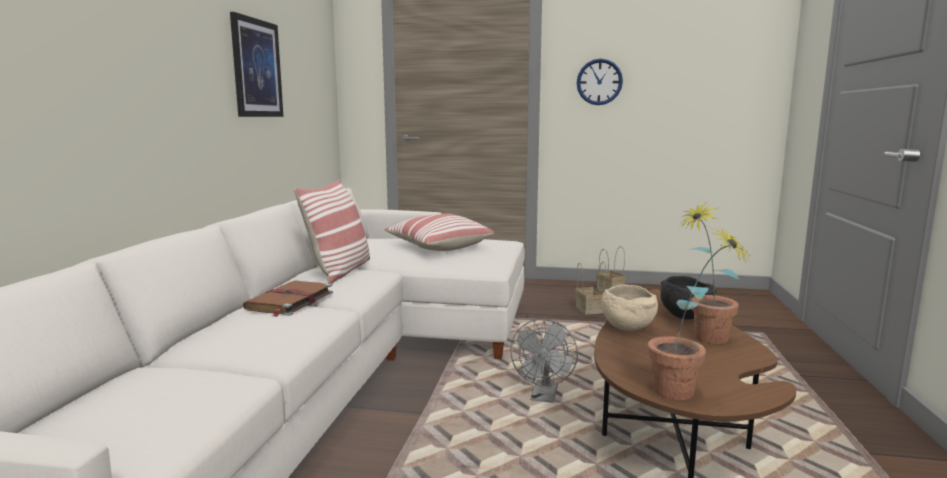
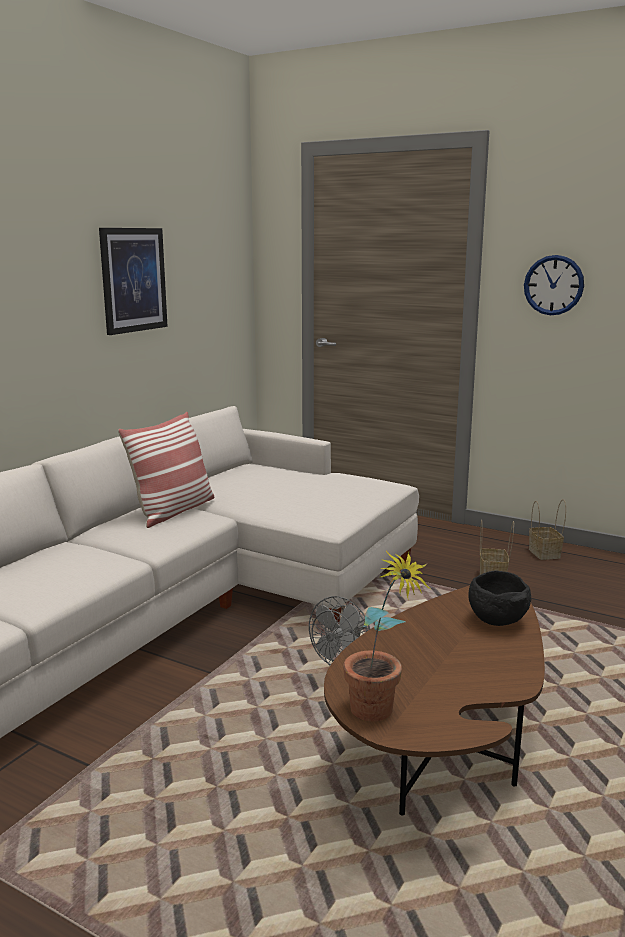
camera: 20 degrees right, 5 degrees up
brown book [243,280,333,317] -> none
pillow [384,214,494,251] -> none
beige bowl [601,285,658,331] -> none
potted plant [679,201,739,344] -> none

